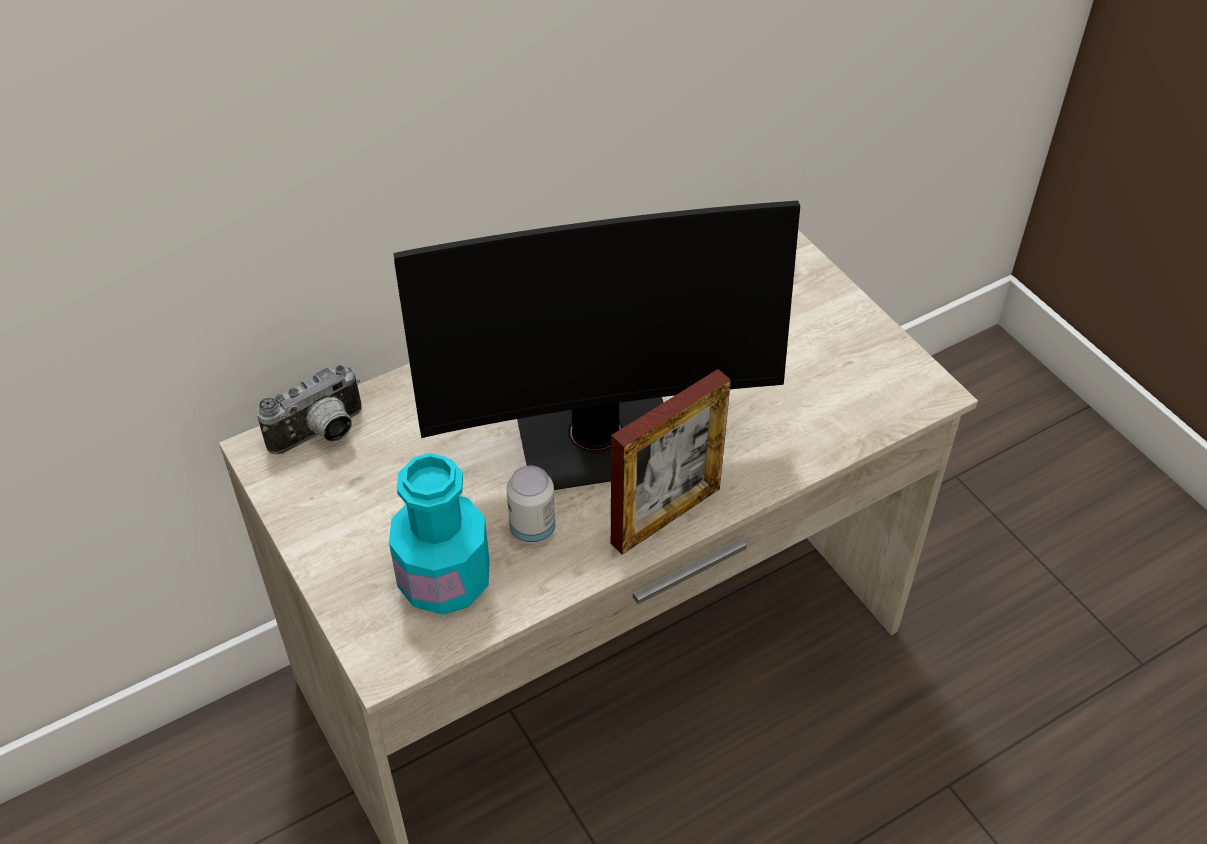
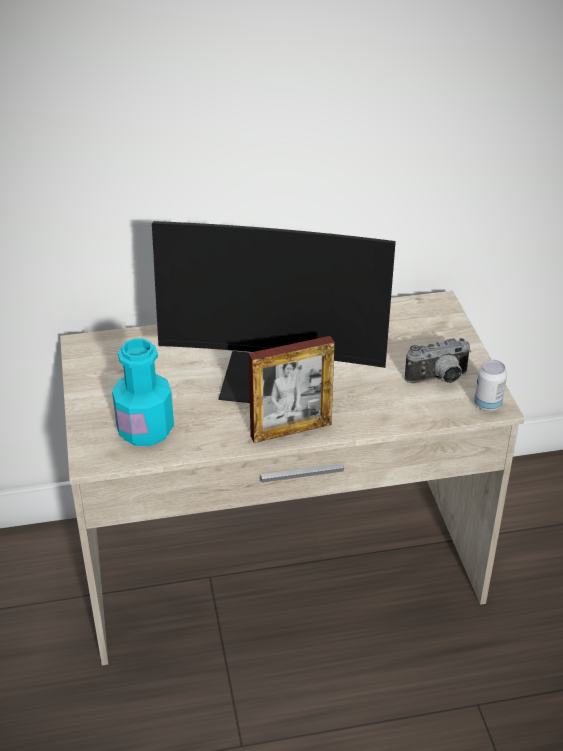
camera: 20 degrees right, 10 degrees down
camera [257,365,362,455] -> camera moved to [405,338,471,384]
can [506,466,555,544] -> can moved to [474,360,507,411]

